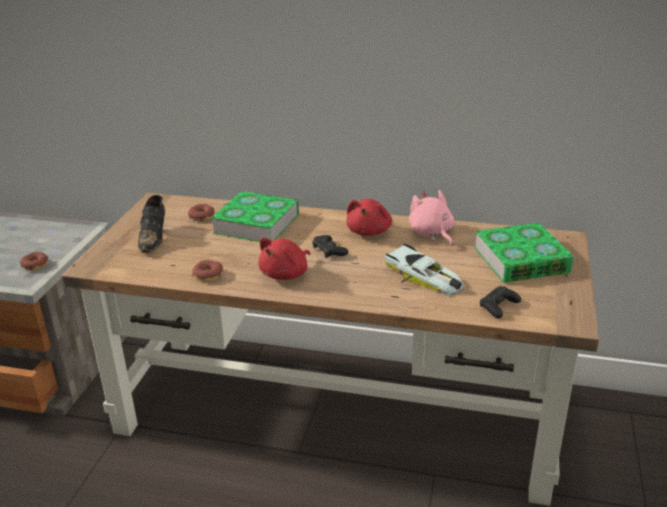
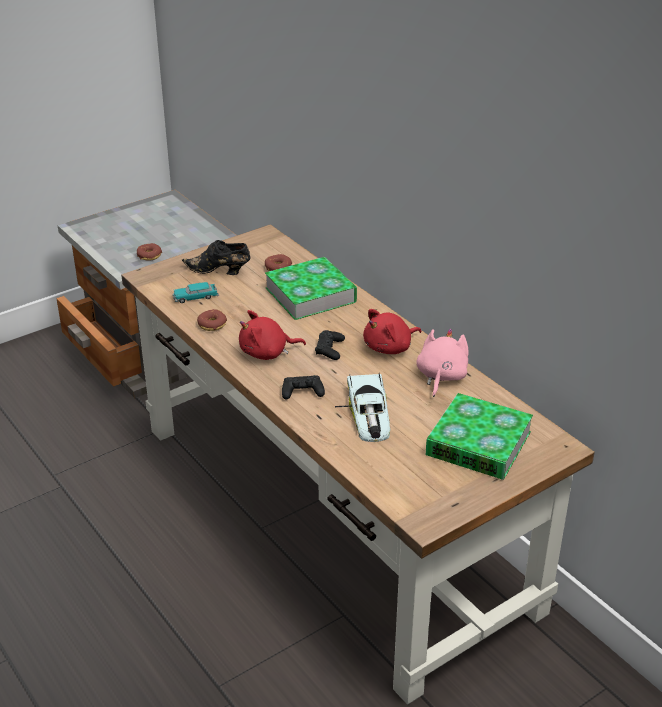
camera: 40 degrees right, 5 degrees up
black shoe [138,195,165,253] -> black shoe turned 60 degrees clockwise [182,240,251,275]
black game controller [480,286,521,318] -> black game controller moved to [282,375,325,400]
none -> toy car [172,282,219,303]

